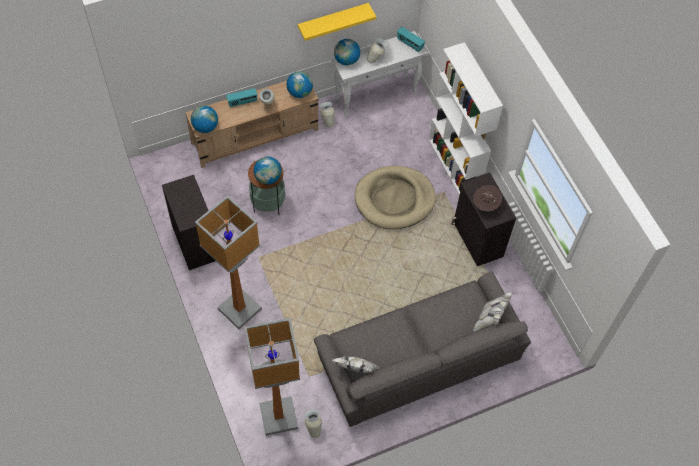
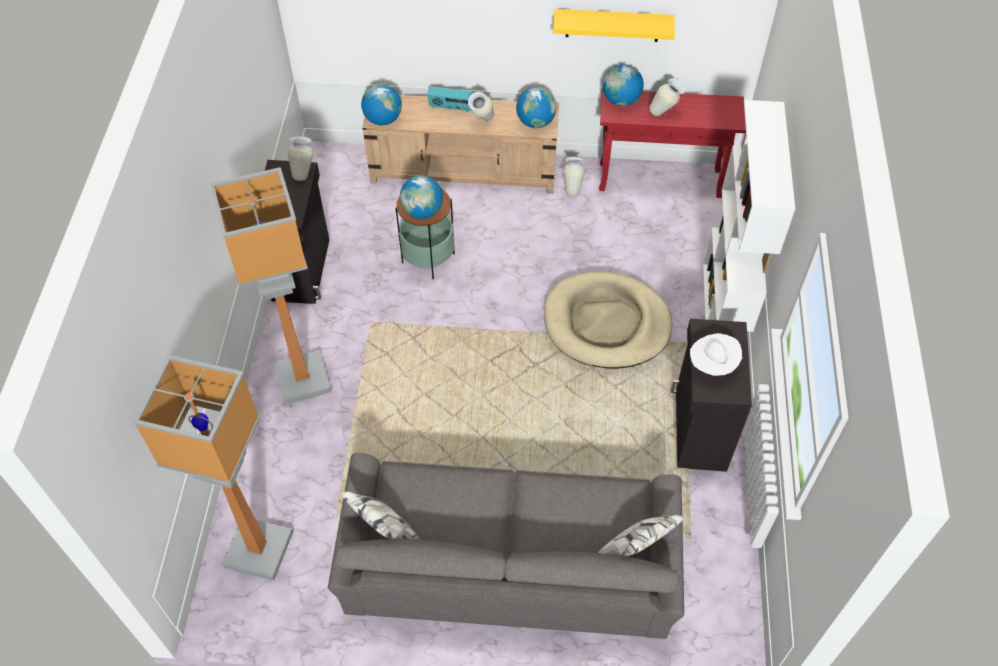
camera: 30 degrees right, 5 degrees down
vase [305,410,322,438] -> vase moved to [288,136,313,181]
white console table [331,31,428,117] -> red console table [599,89,746,198]
radio [397,27,425,52] -> none
brown hat [473,185,502,211] -> white hat [690,333,742,376]

